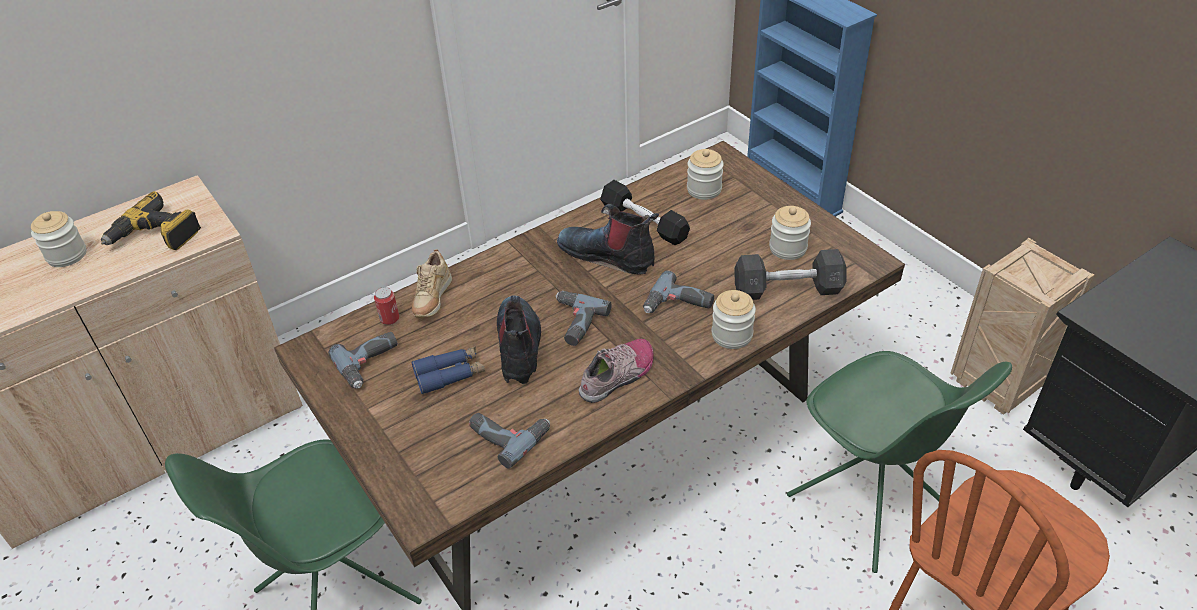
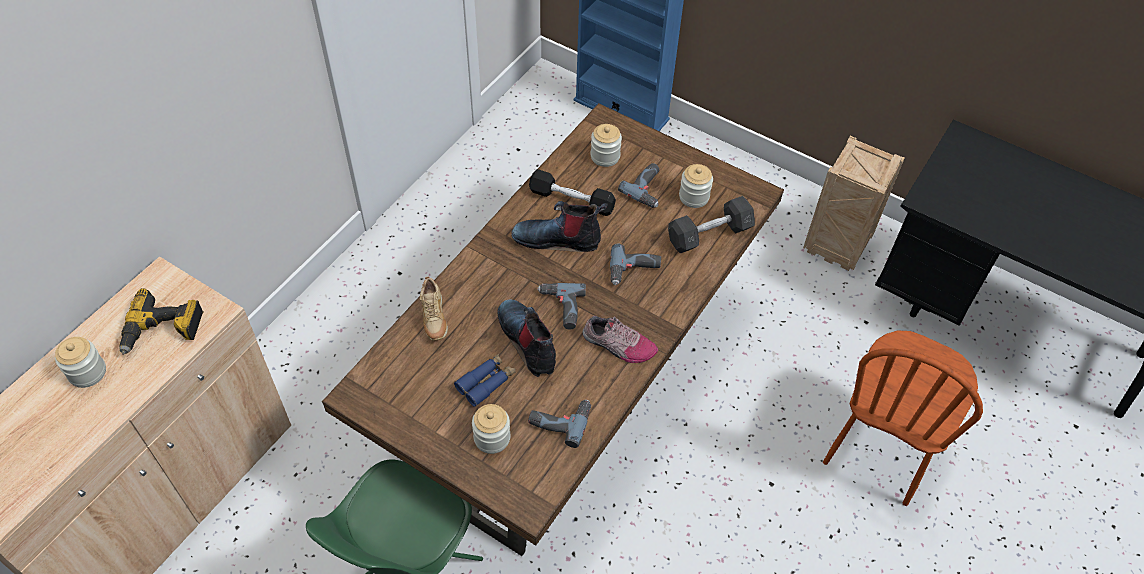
camera: 25 degrees left, 10 degrees up
power drill [328,332,398,389] -> power drill moved to [618,163,659,208]
can [374,287,399,325] -> none
shoe [579,339,654,403] -> shoe turned 90 degrees clockwise [583,316,658,363]
jar [712,290,756,349] -> jar moved to [472,404,510,454]
green chair [787,351,1012,573] -> none

